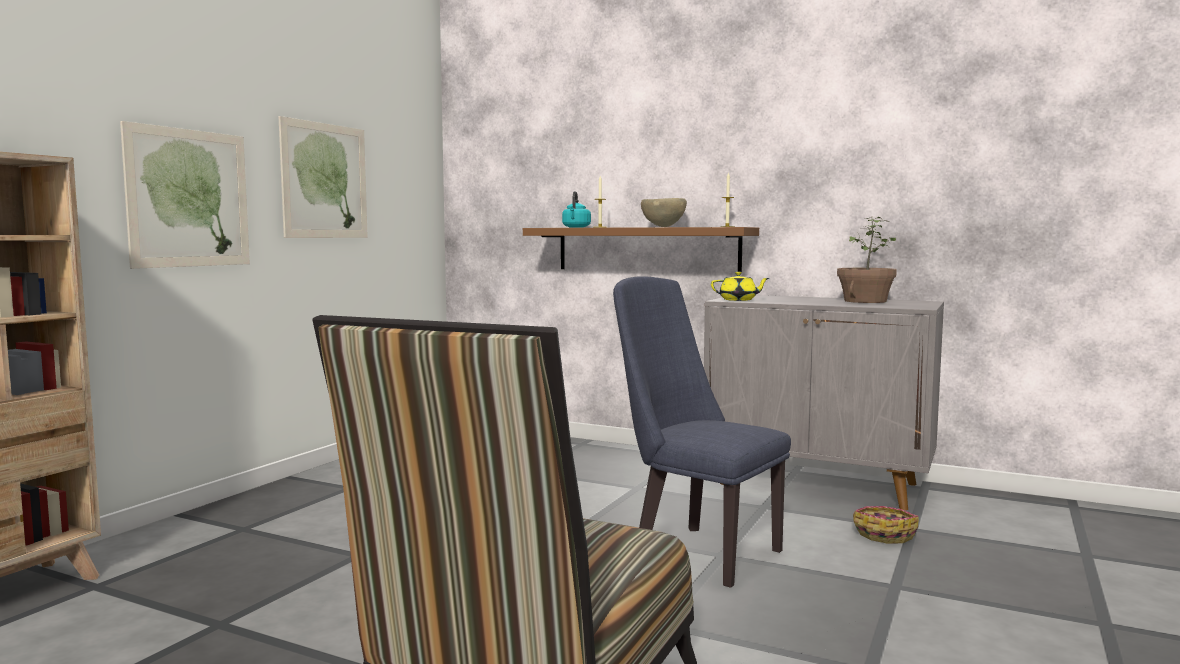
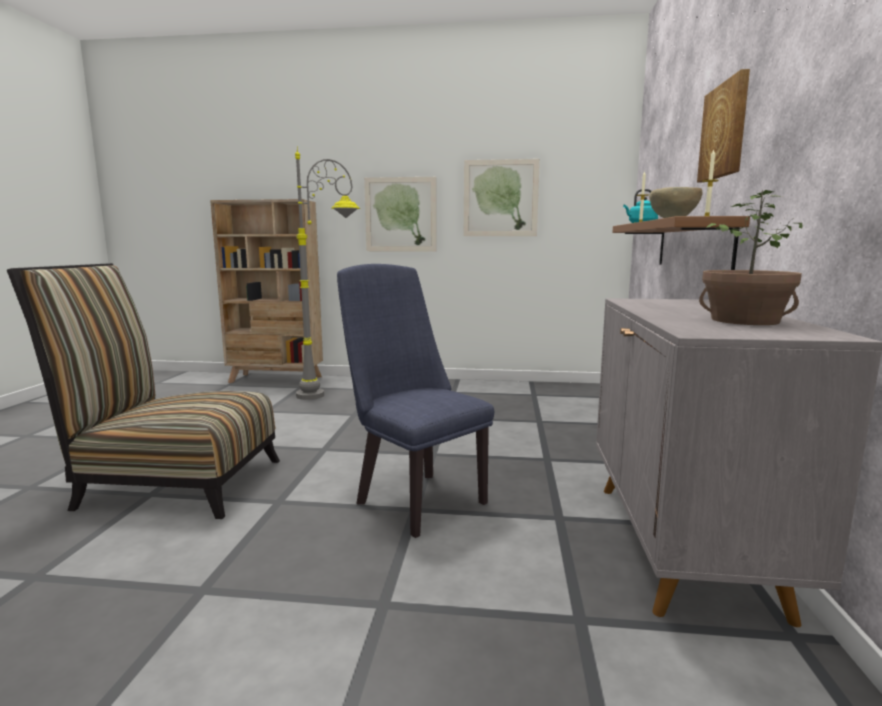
camera: 70 degrees right, 5 degrees up
blue chair [613,276,791,588] -> blue chair turned 60 degrees counterclockwise [337,264,494,538]
yellow teapot [711,272,769,301] -> none
basket [853,506,919,544] -> none
none -> grey floor lamp [295,149,360,400]
none -> picture [697,69,750,182]

